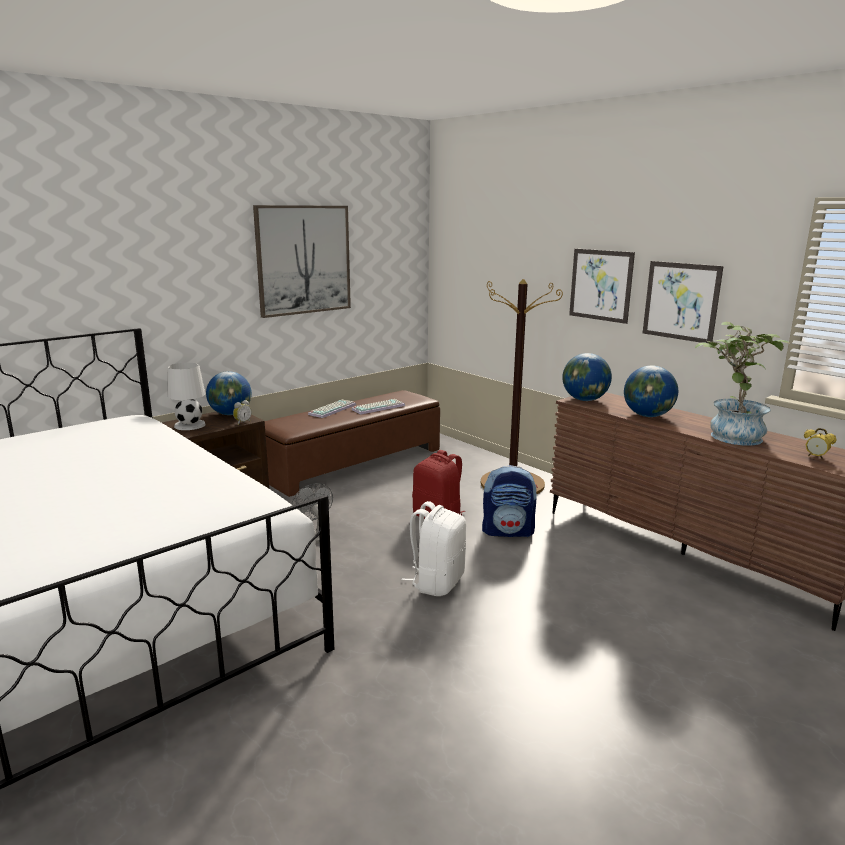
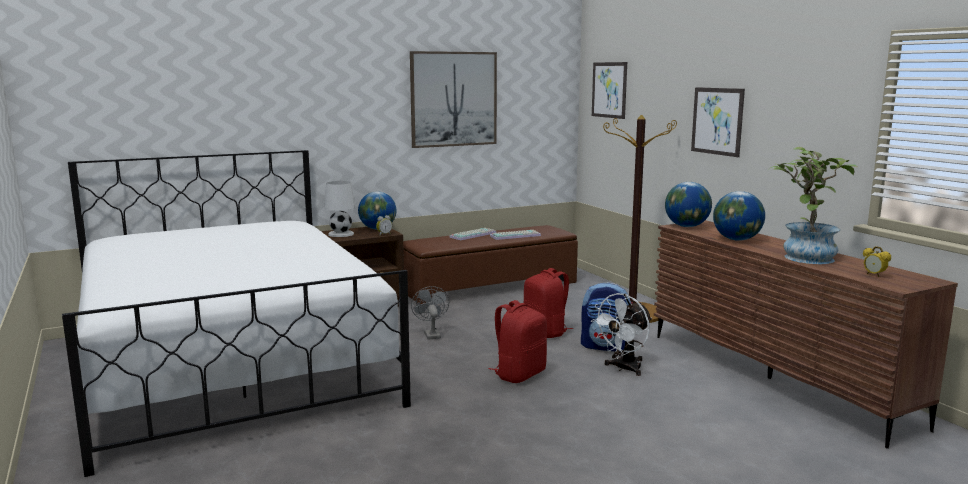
camera: 15 degrees right, 5 degrees down
white backpack [401,501,466,596] -> red backpack [489,300,547,383]
picture [643,261,724,343] -> picture moved to [592,62,627,119]
none -> white fan [591,293,652,376]

